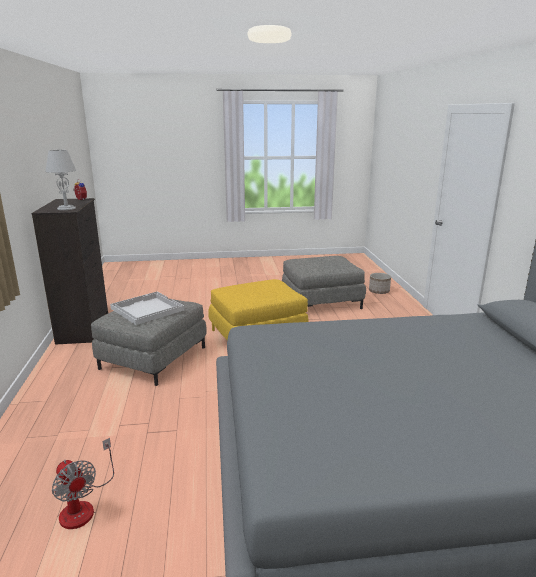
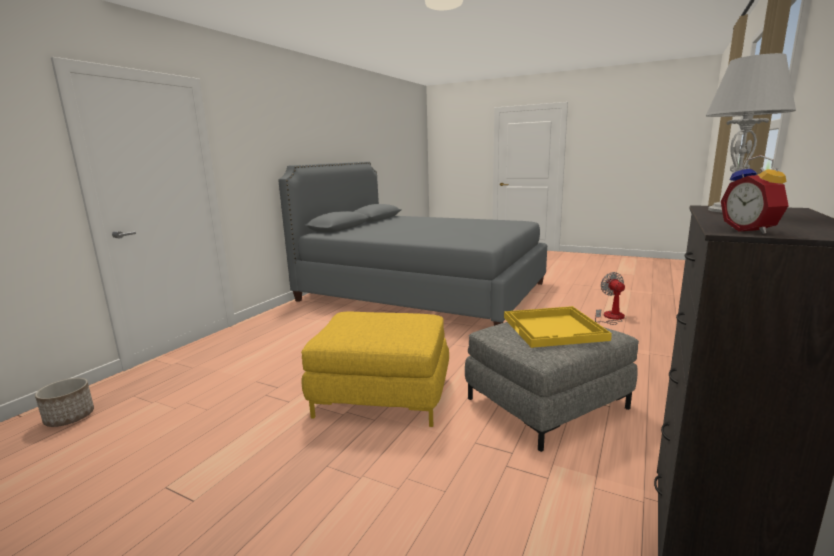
camera: 145 degrees left, 5 degrees down
white tray [110,292,184,325] -> yellow tray [504,306,612,348]
grey ottoman [282,256,366,309] -> none

